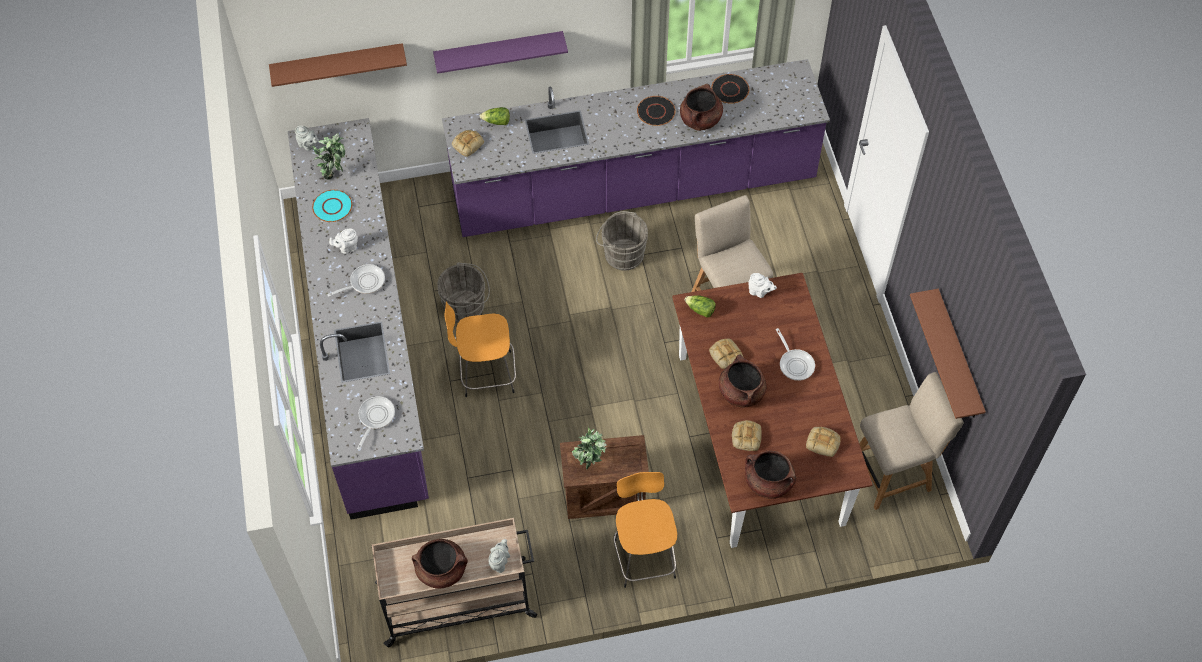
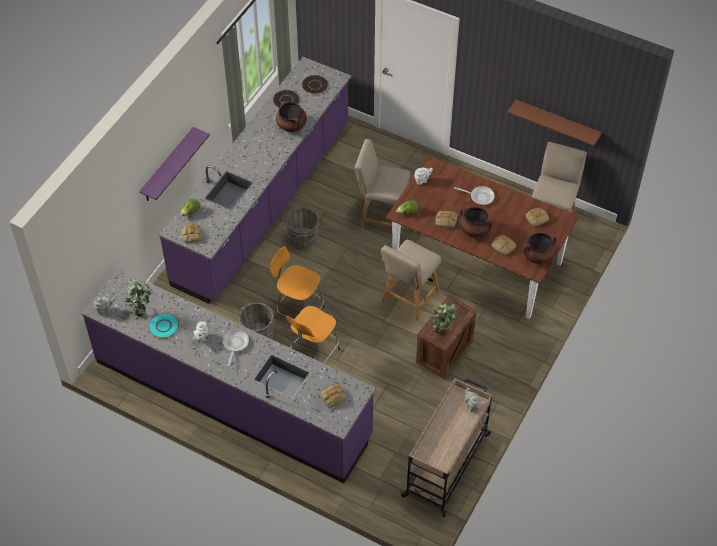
camera: 50 degrees left, 5 degrees down
brown shelf [269,43,407,87] -> none
frying pan [357,396,395,450] -> bread [321,384,346,407]
brown cooking pot [412,539,468,588] -> none
orange stool [614,472,677,588] -> orange stool moved to [269,246,325,319]
black plate [637,96,675,126] -> black plate moved to [301,75,328,94]
none -> beige chair [381,240,441,321]

